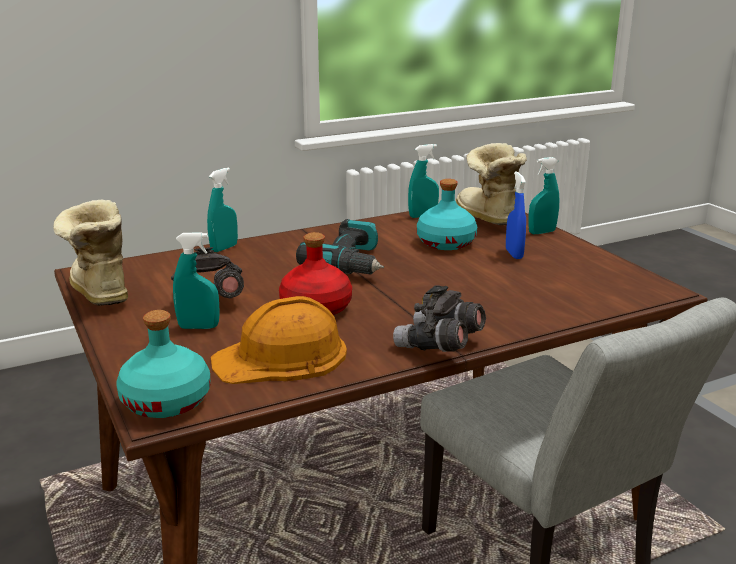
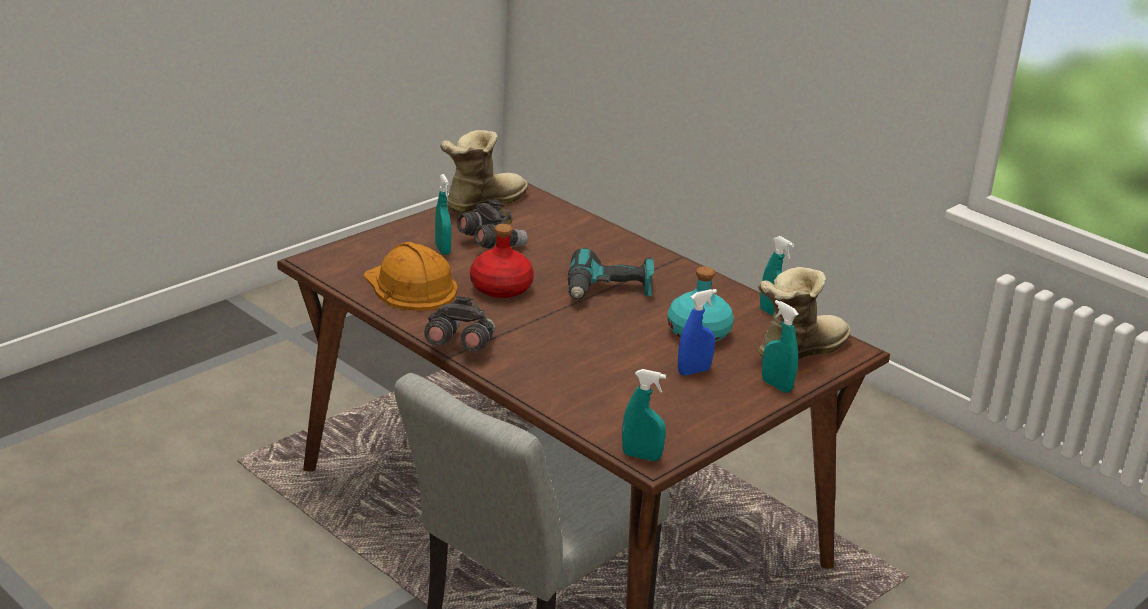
camera: 70 degrees right, 5 degrees up
turquoise bottle [116,310,211,418] -> none
turquoise spray bottle [207,168,238,252] -> turquoise spray bottle moved to [622,369,666,461]

